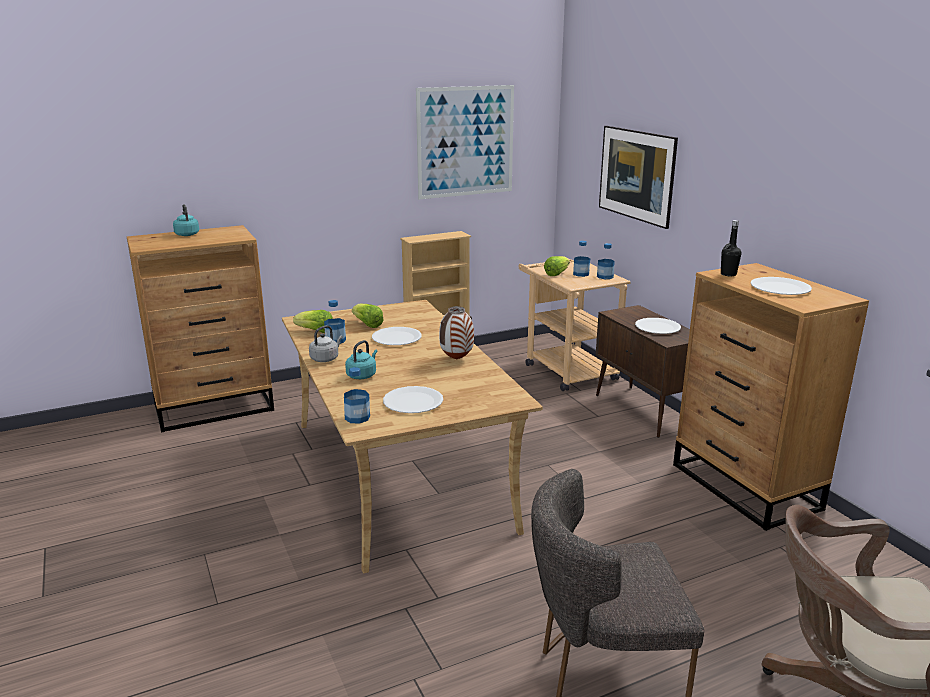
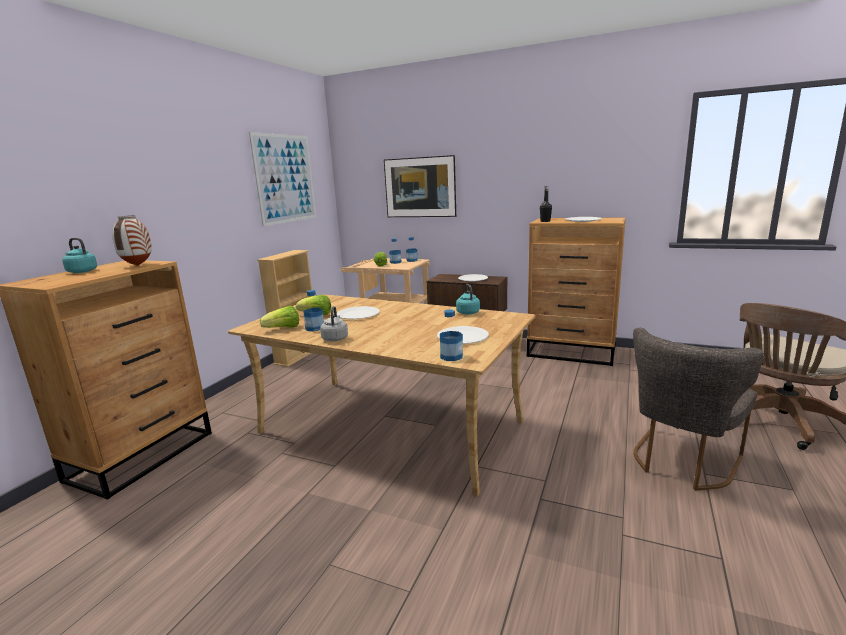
camera: 40 degrees left, 5 degrees down
turquoise kettle [345,340,377,379] -> turquoise kettle moved to [456,284,480,315]
vase [439,306,474,360] -> vase moved to [112,215,152,266]

